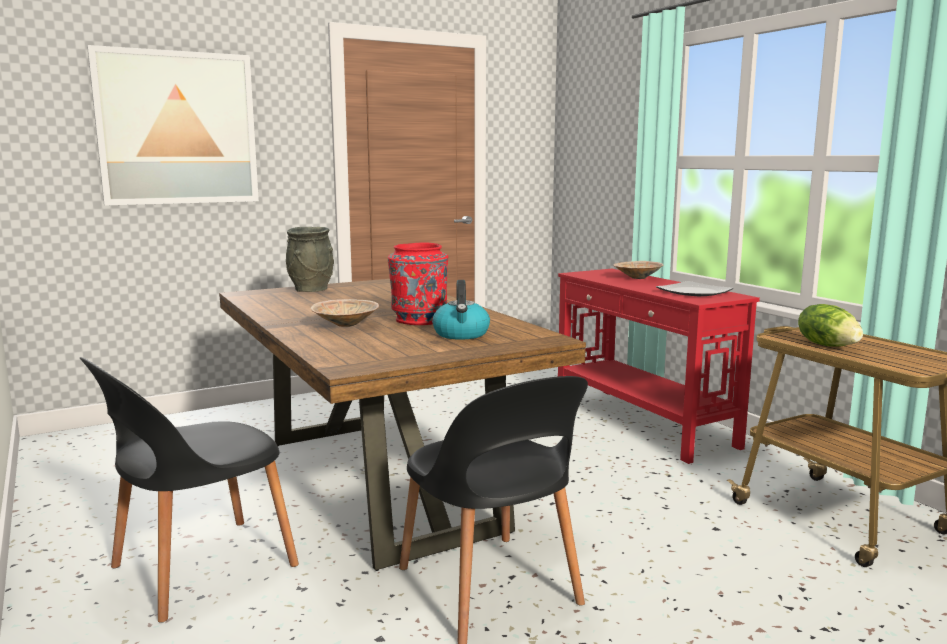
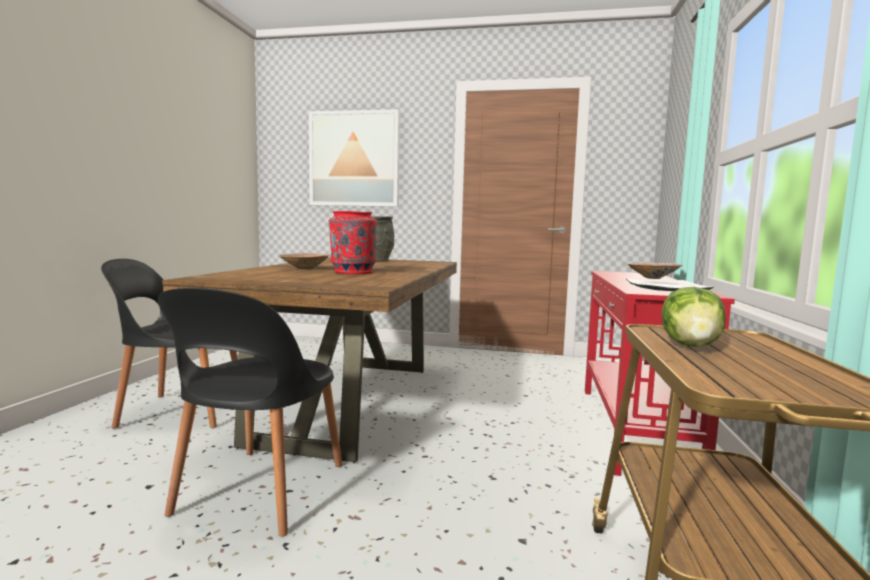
camera: 40 degrees right, 5 degrees down
kettle [432,280,490,340] -> none

